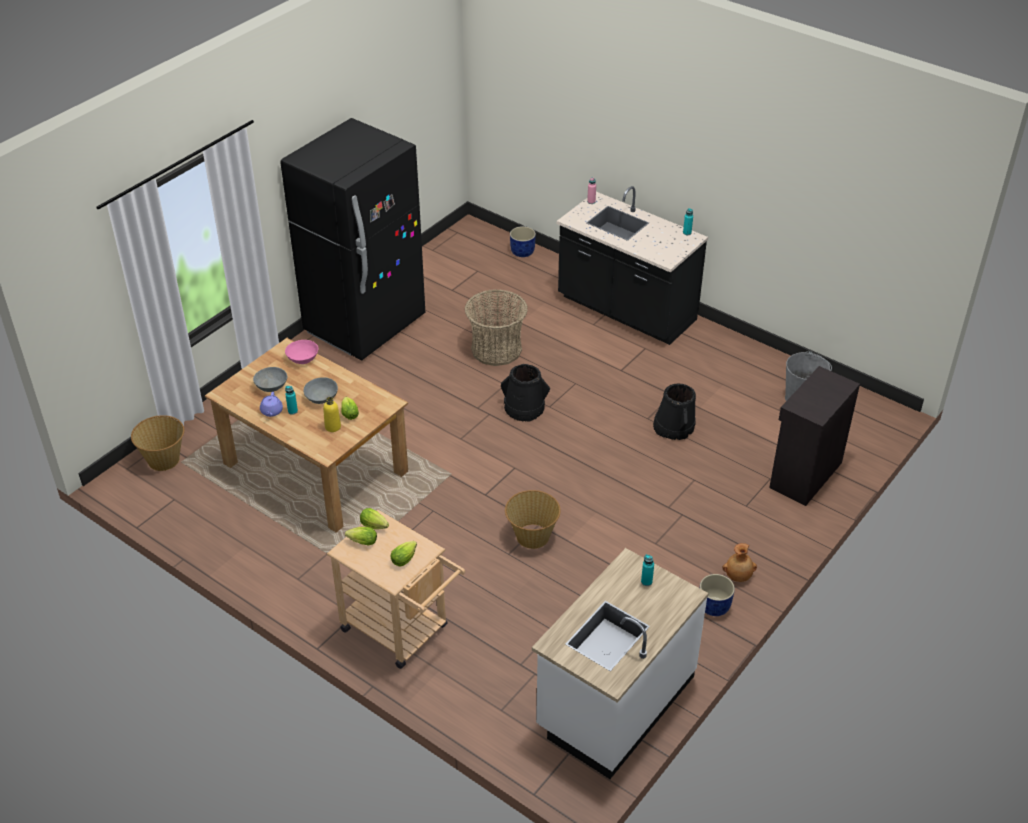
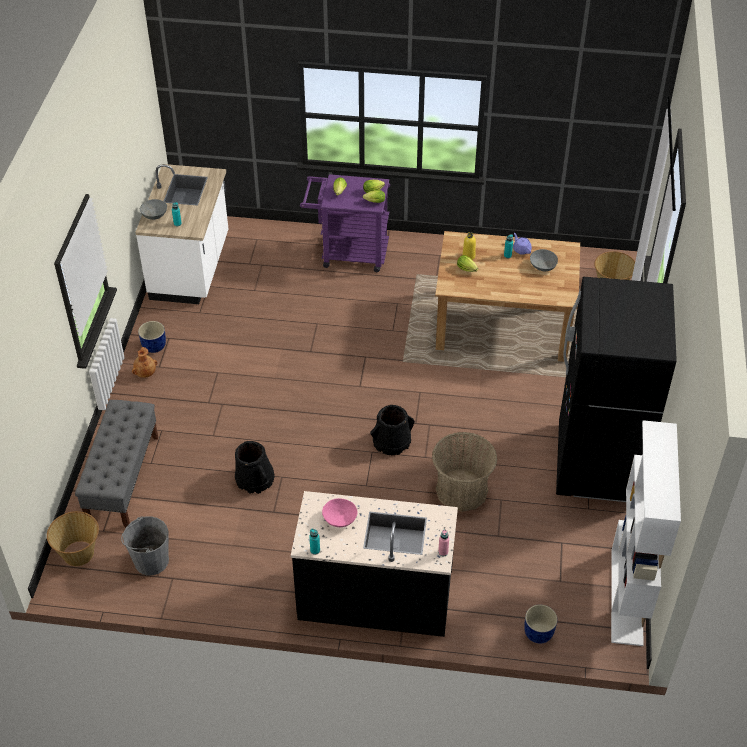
camera: 150 degrees right, 5 degrees up
pink bowl [285,340,318,364] -> pink bowl moved to [322,498,357,527]
grey bowl [304,377,338,404] -> grey bowl moved to [140,199,167,220]
beige cart [327,510,465,669] -> purple cart [300,174,390,272]
basket [505,490,561,549] -> basket moved to [47,511,99,566]
black cabinet [769,366,860,506] -> grey bench [75,400,158,528]
none -> white bookcase [611,420,681,646]

